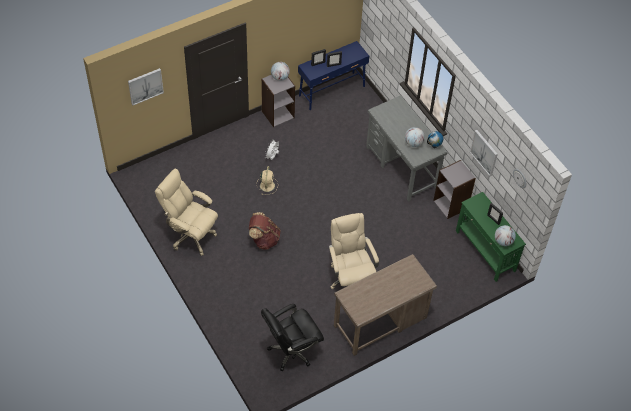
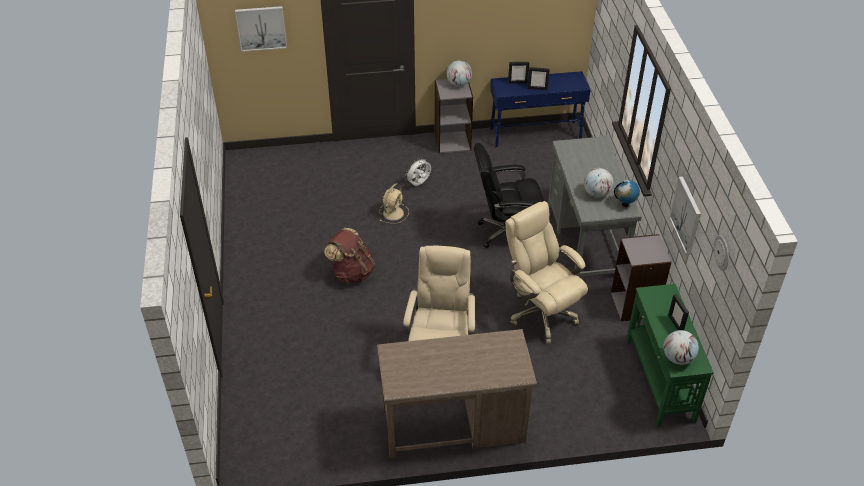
camera: 25 degrees right, 10 degrees down
beige office chair [155,169,218,256] -> beige office chair moved to [505,201,588,344]
black office chair [261,304,324,371] -> black office chair moved to [474,143,544,248]

